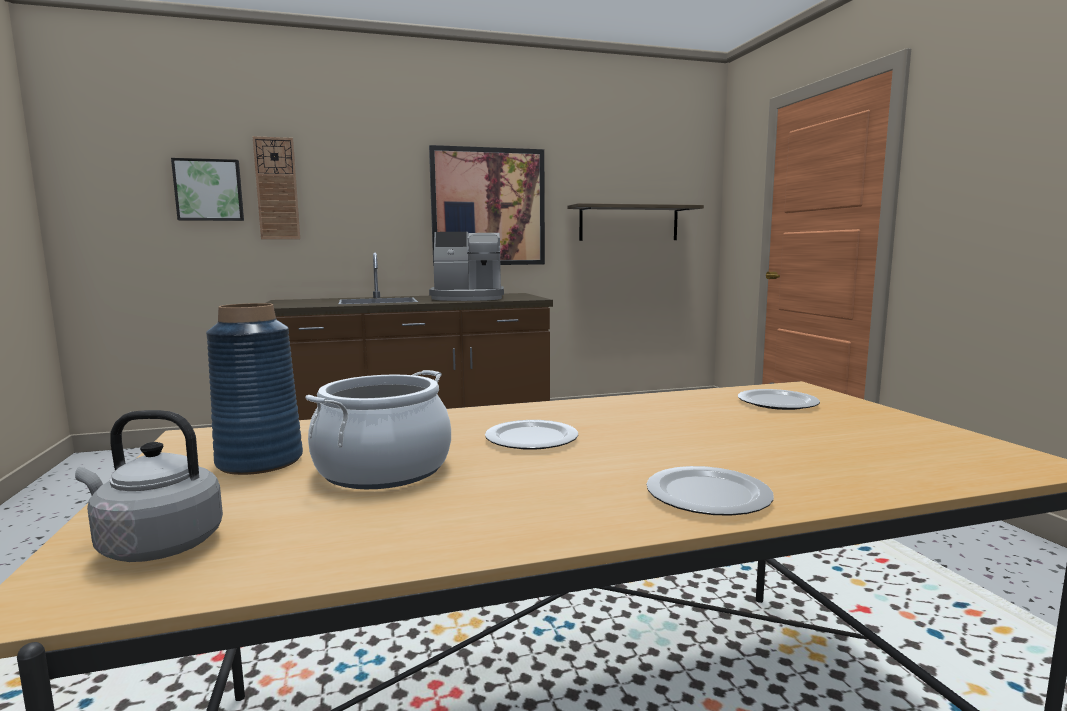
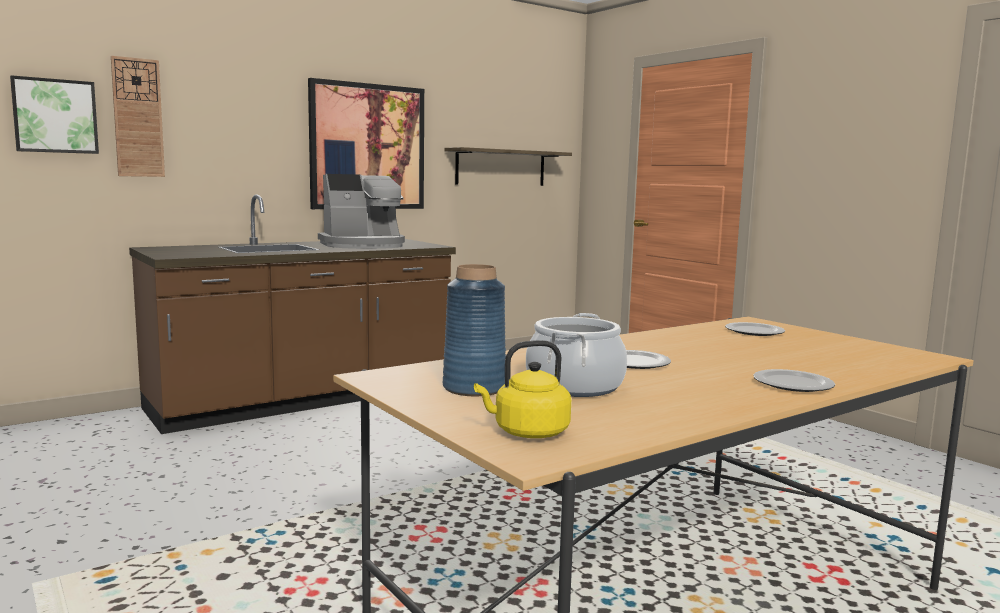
camera: 20 degrees left, 0 degrees up
grey kettle [75,410,223,562] -> yellow kettle [474,340,571,438]

